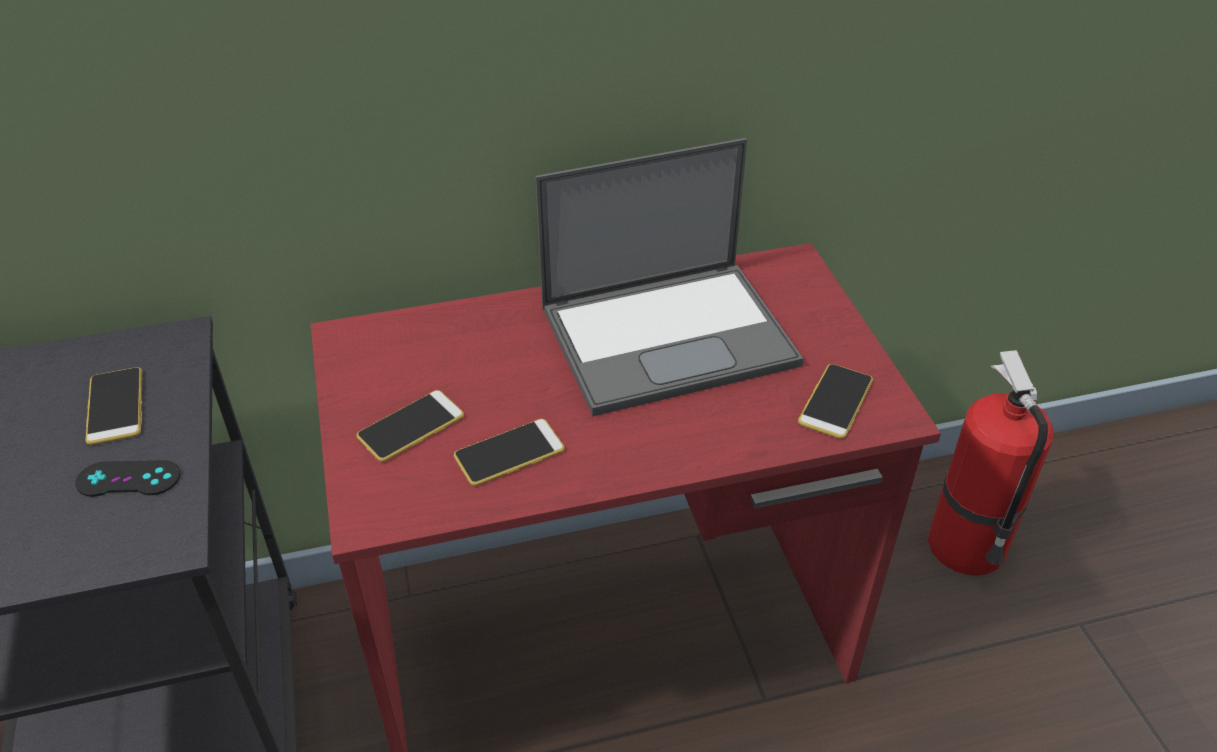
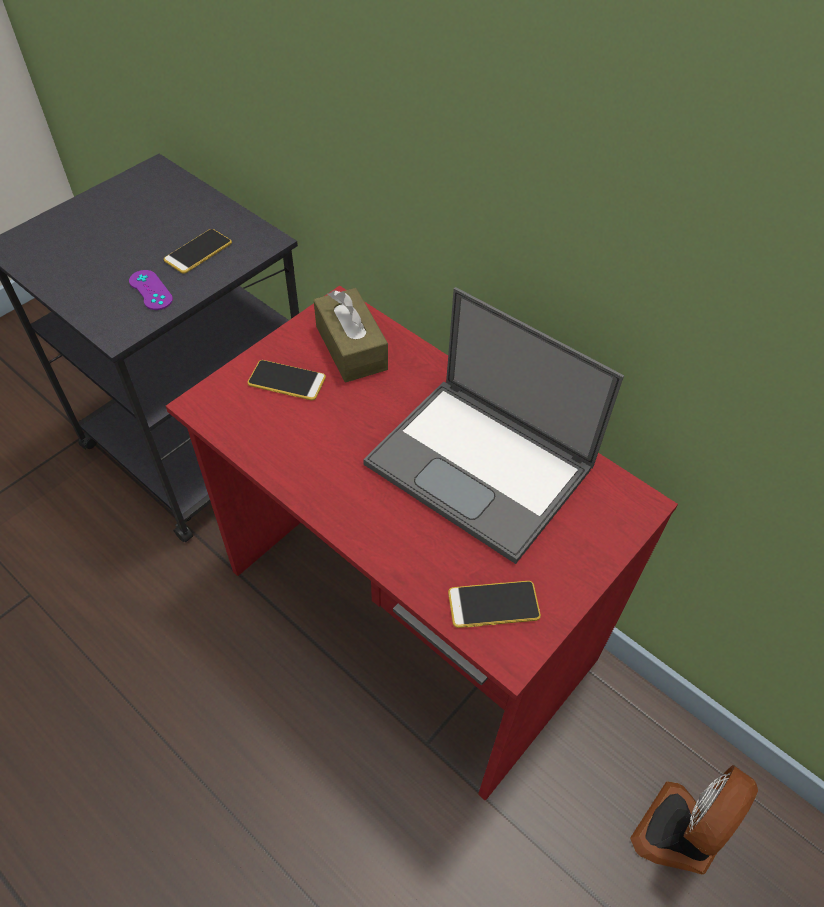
camera: 55 degrees right, 10 degrees up
black game controller [75,460,181,497] -> purple game controller [129,270,173,310]
phone [454,419,565,486] -> none
fire extinguisher [928,350,1053,576] -> fan [630,765,758,875]
none -> brown tissue box [314,288,388,382]

